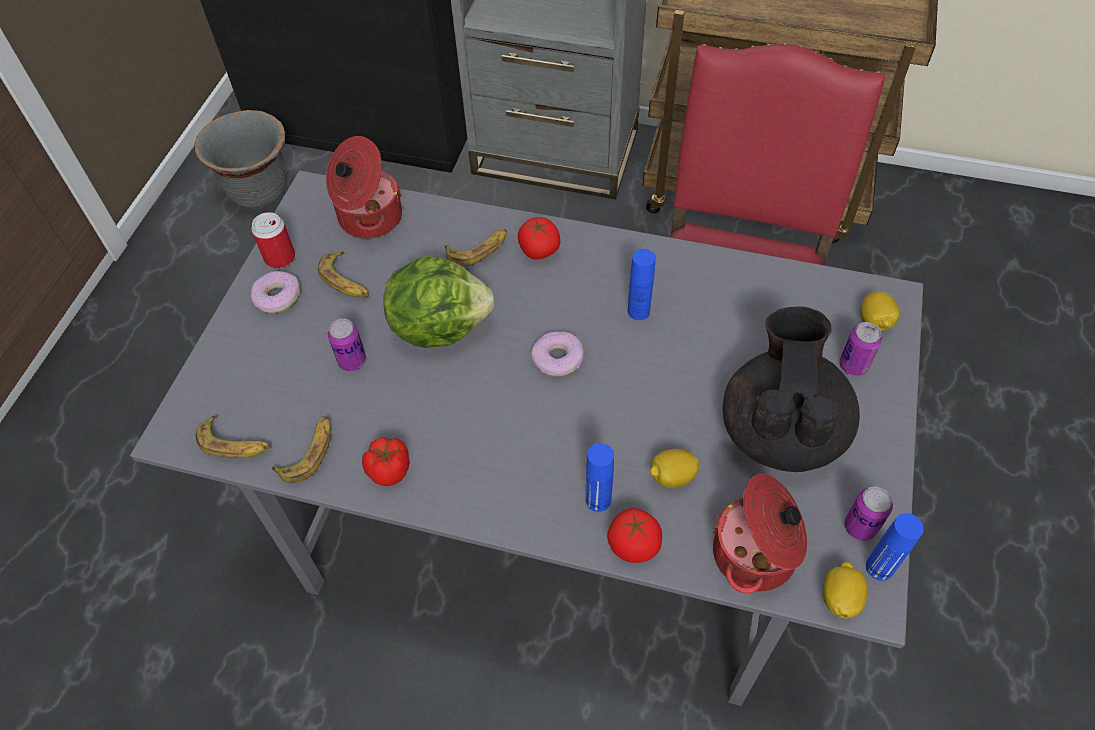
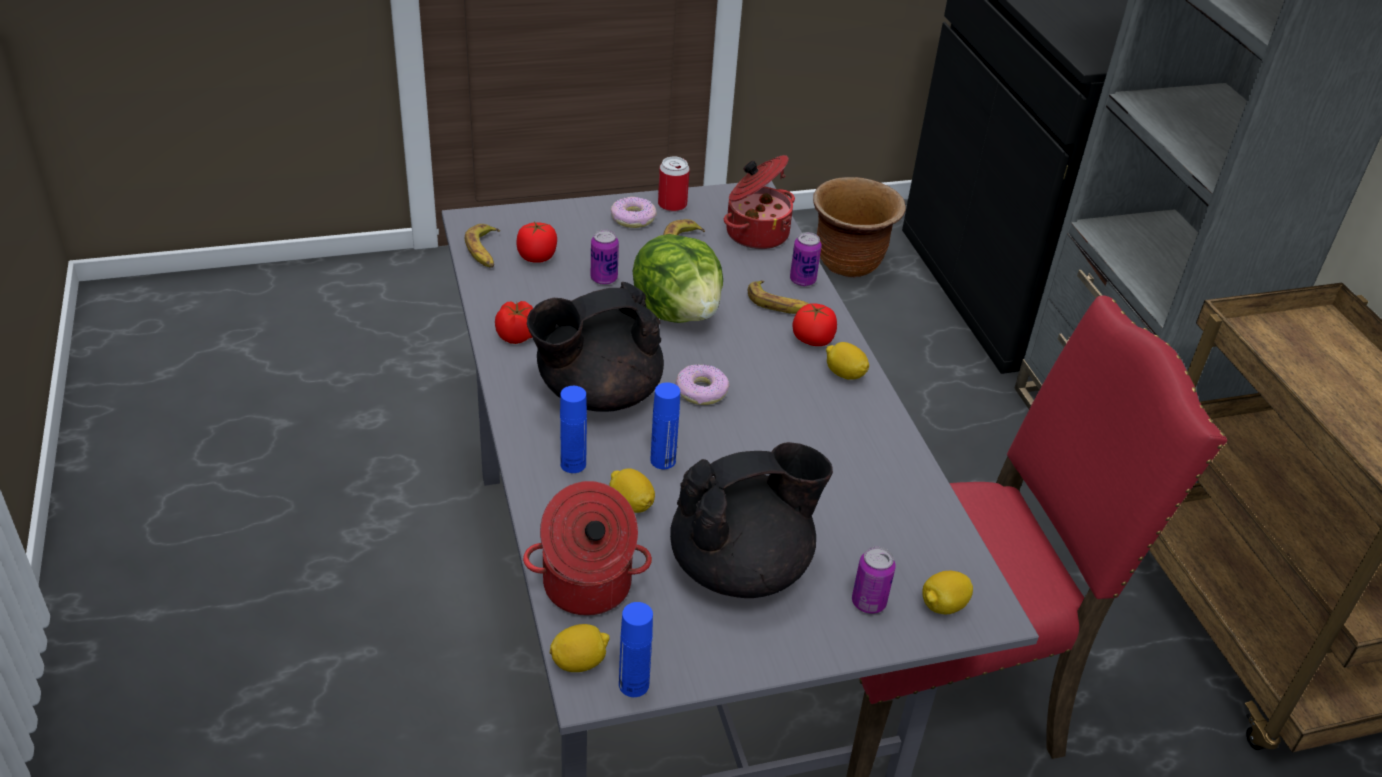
camera: 55 degrees right, 15 degrees down
grey planter [194,110,287,209] -> brown planter [813,177,906,278]
banana [272,416,331,483] -> none
tomato [607,508,662,563] -> tomato moved to [516,221,557,263]
blue bottle [628,249,656,320] -> blue bottle moved to [650,382,680,469]
can [844,486,893,541] -> can moved to [790,232,822,286]
none -> black teapot [527,282,664,412]
none -> lemon [826,342,869,380]

